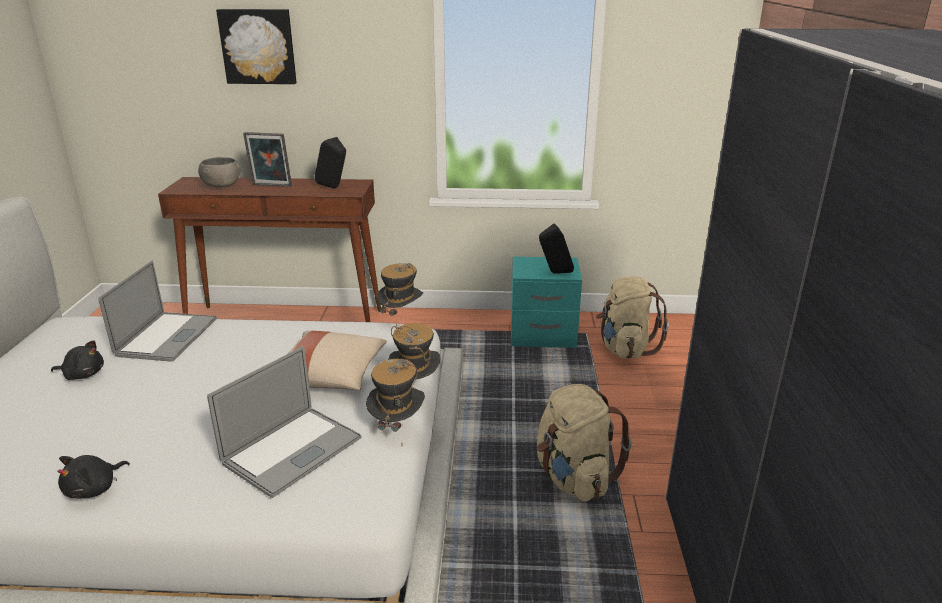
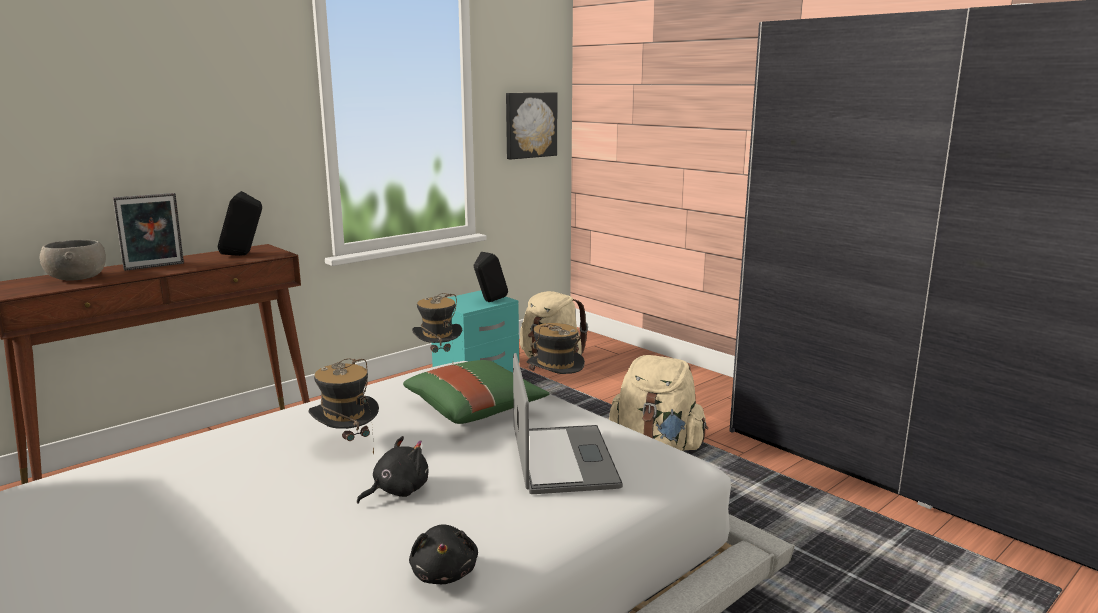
camera: 45 degrees left, 10 degrees down
black plush toy [51,340,104,380] -> black plush toy moved to [357,436,429,504]
laptop [99,261,217,361] -> none
picture [216,9,297,84] -> picture moved to [506,92,557,159]
beige pillow [288,331,387,391] -> green pillow [403,360,550,424]
hat [366,359,425,432] -> hat moved to [308,358,379,455]

